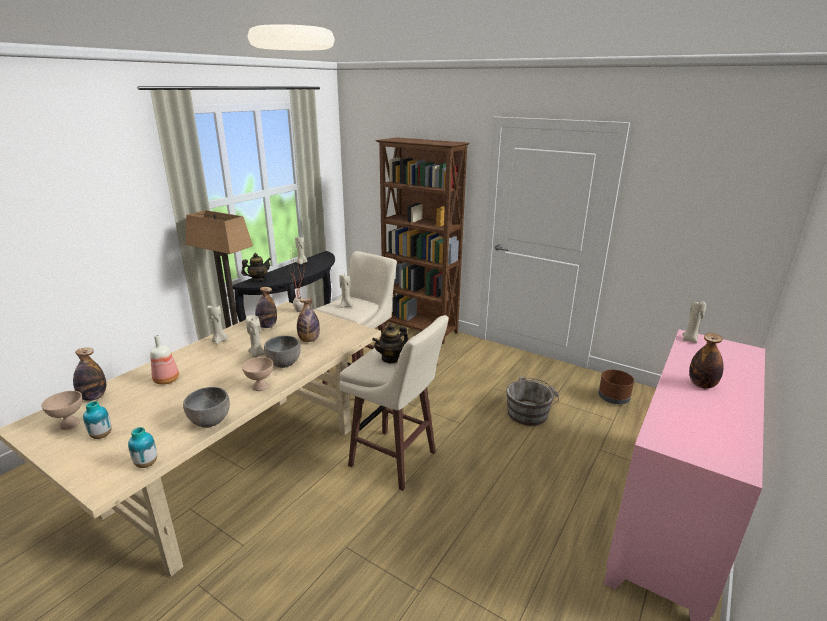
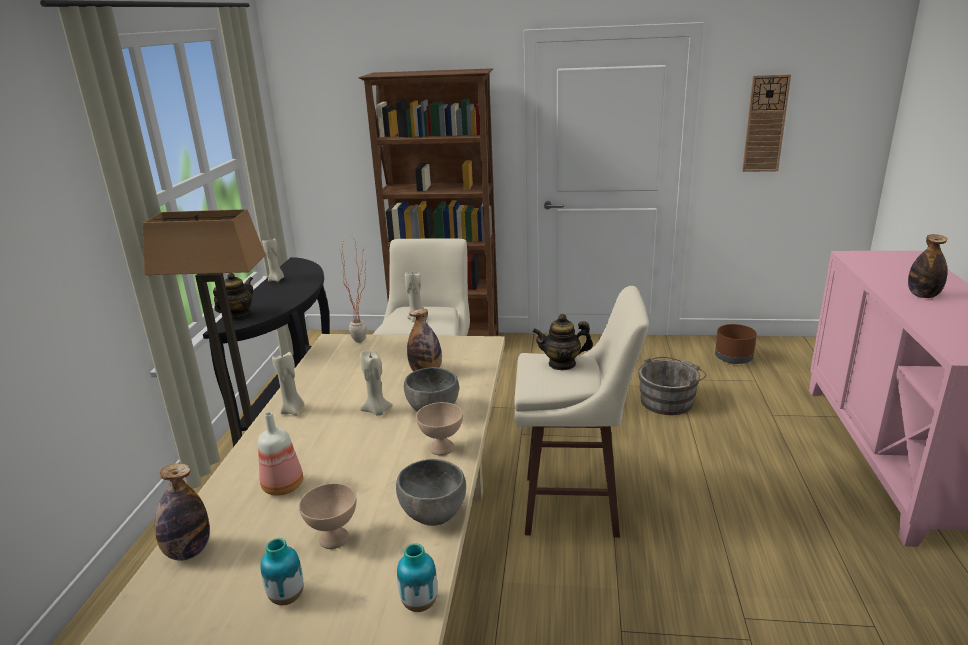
camera: 25 degrees left, 0 degrees up
beige bowl [41,391,82,430] -> beige bowl moved to [299,483,356,549]
bottle [255,287,277,328] -> none
teapot [372,324,409,364] -> teapot turned 60 degrees clockwise [533,314,593,371]
beige candle [682,301,706,343] -> none
none -> wall clock [742,74,791,172]

